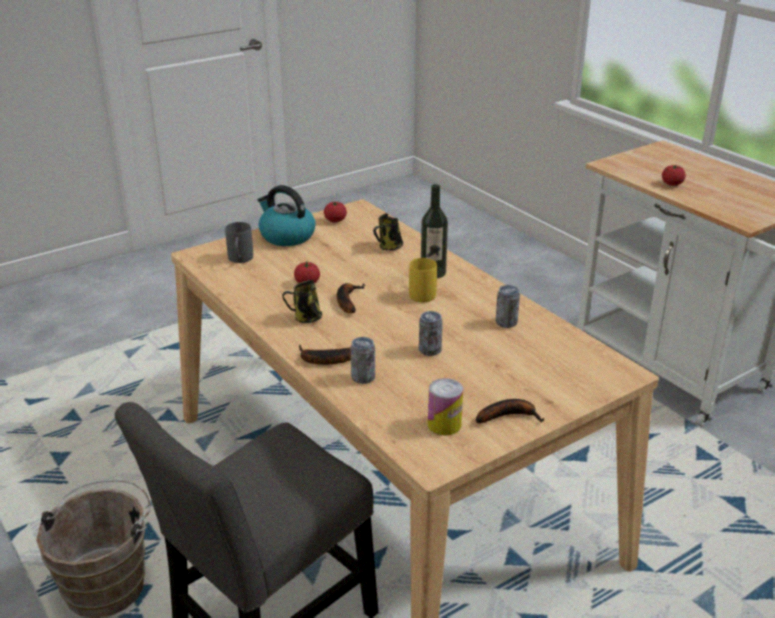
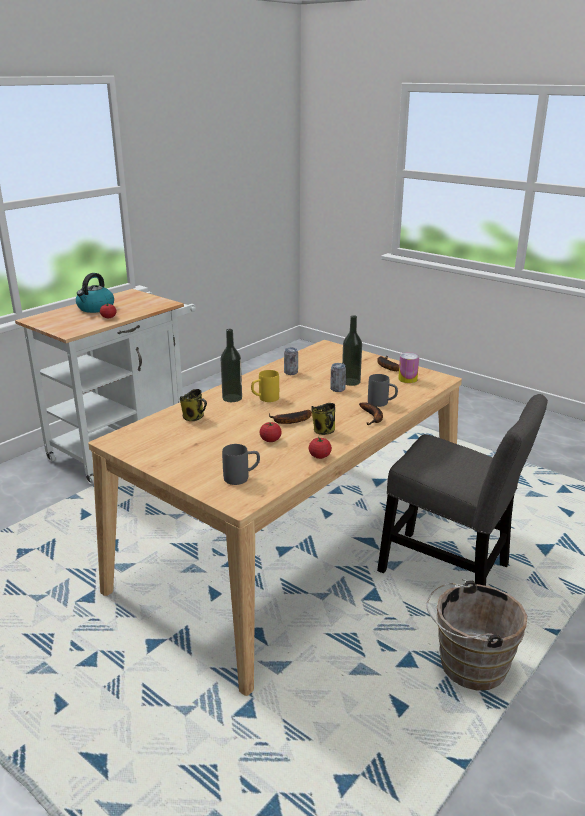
camera: 105 degrees left, 5 degrees down
kettle [258,185,316,246] -> kettle moved to [76,273,114,313]
tomato [324,201,347,222] -> tomato moved to [309,437,332,459]
can [351,337,375,384] -> grey mug [368,374,398,407]
none -> bottle [342,315,362,386]

